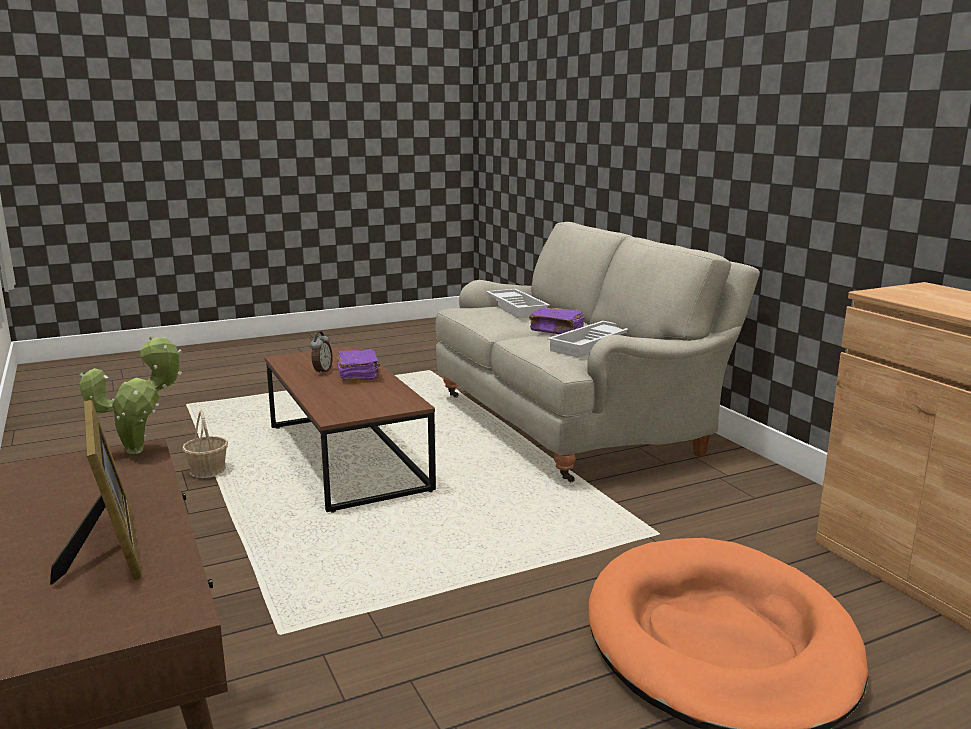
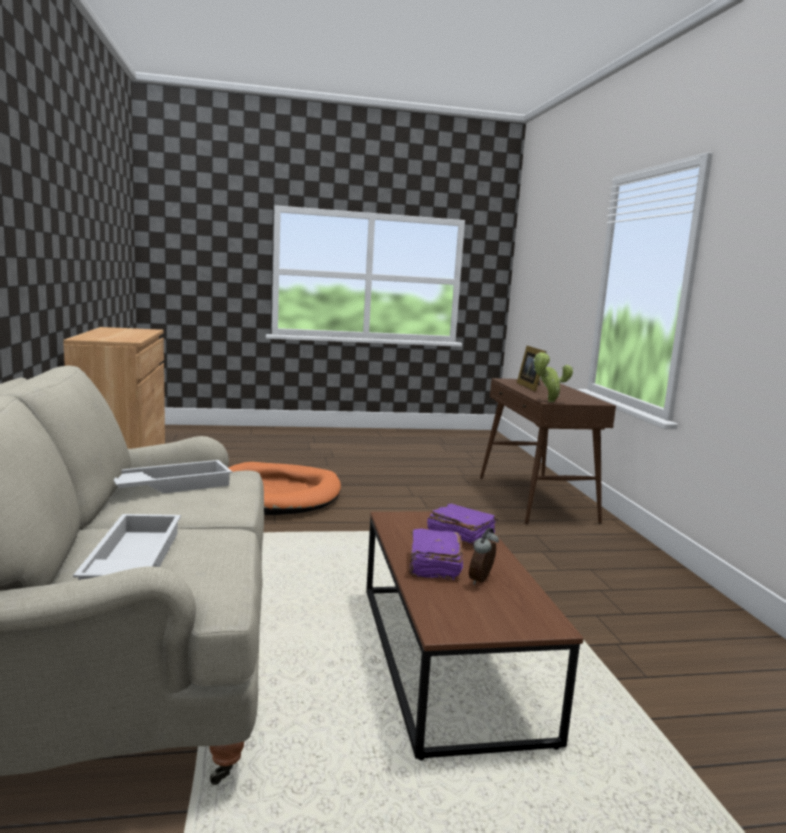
camera: 165 degrees left, 5 degrees down
basket [182,410,228,478] -> none
purple book [529,308,585,334] -> purple book moved to [427,503,498,545]

